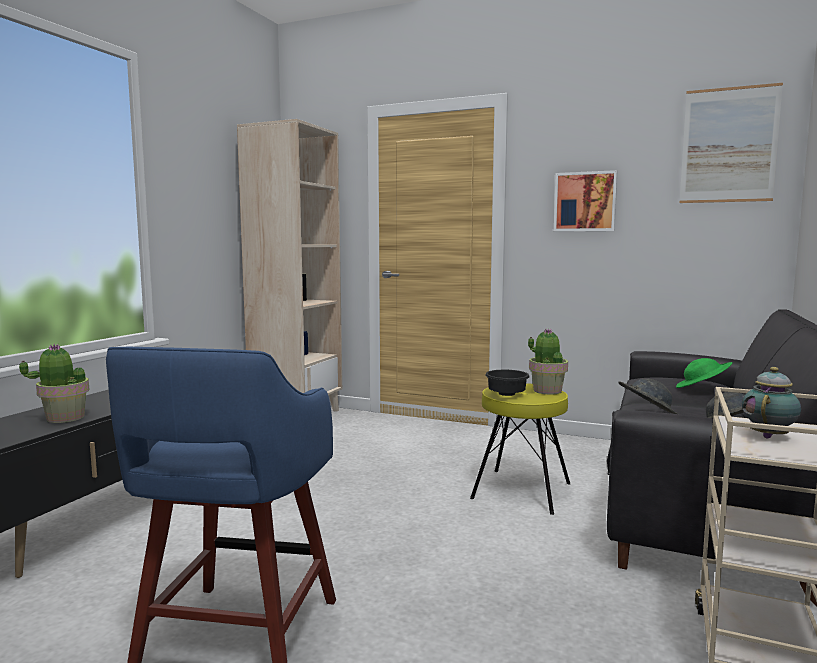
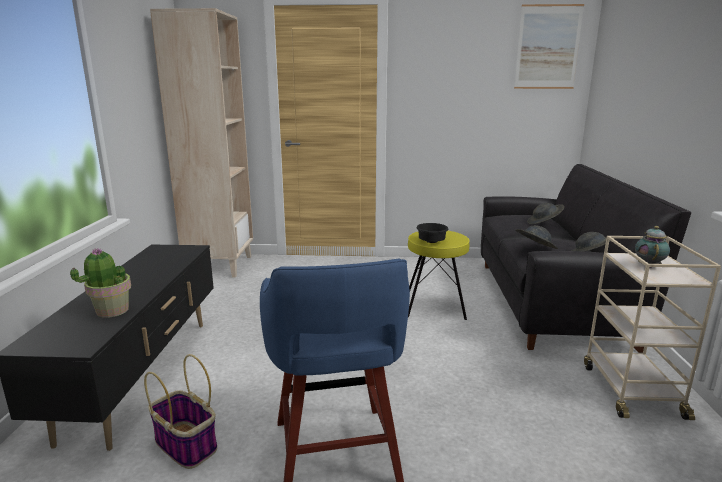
camera: 20 degrees left, 10 degrees up
potted plant [528,329,568,395] -> none
picture [554,170,617,232] -> none
green hat [676,358,732,388] -> grey hat [527,203,564,224]
none -> basket [144,354,217,469]

